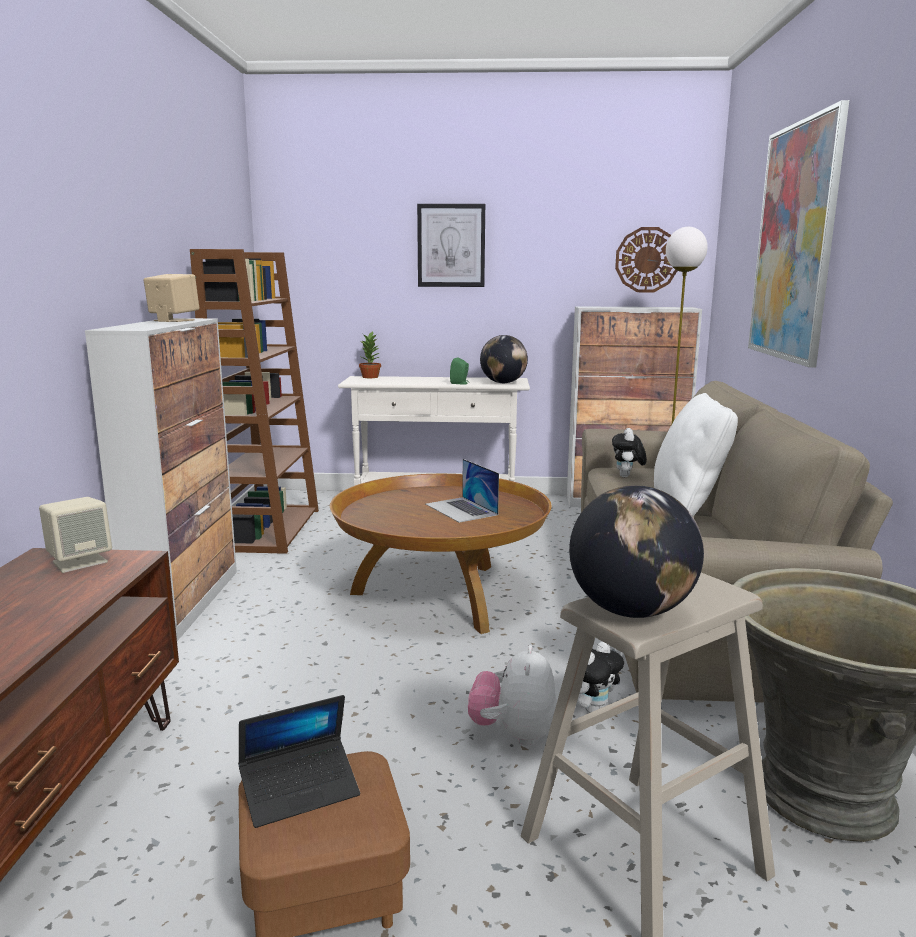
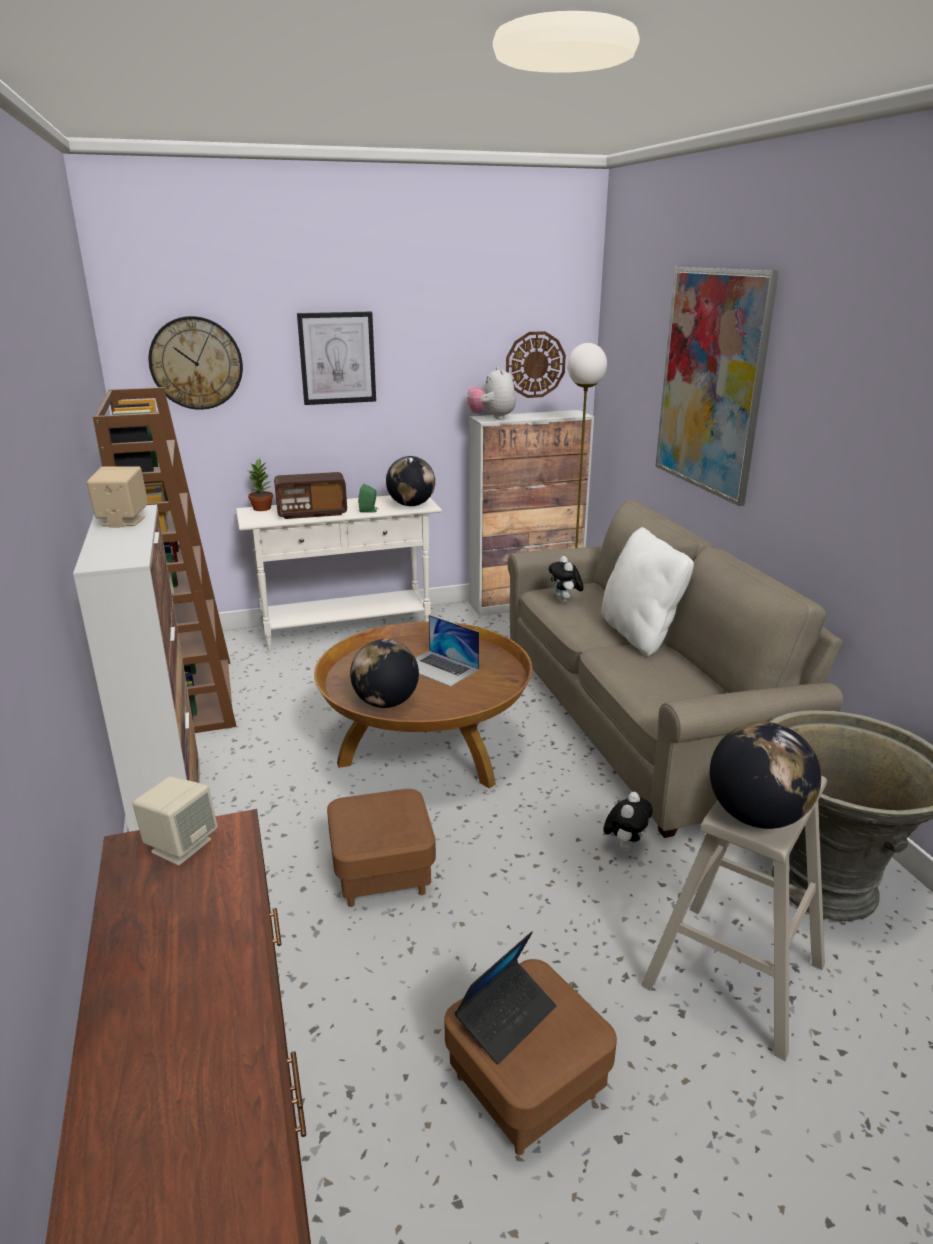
camera: 20 degrees left, 10 degrees up
plush toy [468,645,557,746] -> plush toy moved to [467,367,516,420]
none -> wall clock [149,316,243,410]
none -> radio [274,472,347,519]
none -> brown ottoman [327,789,436,907]
none -> globe [350,639,419,708]

